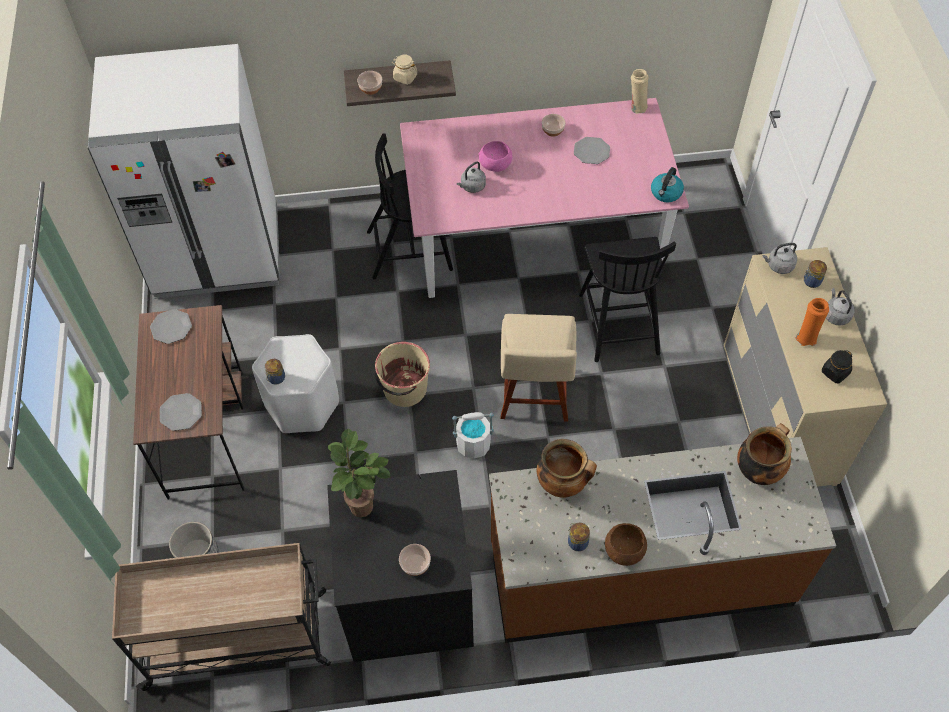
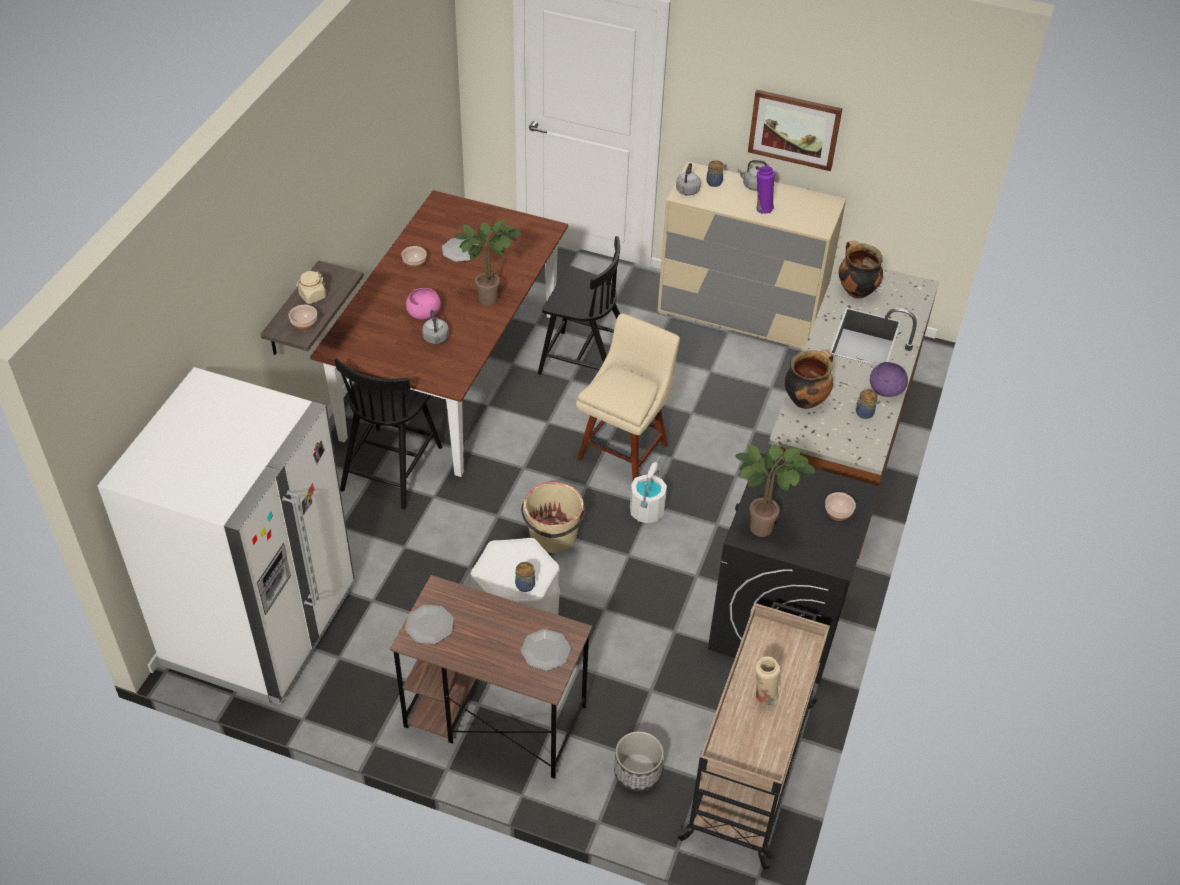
camera: 65 degrees left, 10 degrees down
pink dining table [400,98,689,298] -> brown dining table [310,190,568,477]
beige chair [501,314,577,421] -> beige chair turned 90 degrees counterclockwise [576,313,680,480]
brown bowl [605,523,647,566] -> purple bowl [870,362,908,397]
beige vase [631,69,649,114] -> beige vase moved to [755,656,780,706]
kettle [651,167,684,202] -> none
orange vase [795,298,829,346] -> purple vase [756,166,775,214]
black jar [822,350,852,383] -> none
none -> potted plant [454,219,522,306]
none -> picture [748,90,843,171]

